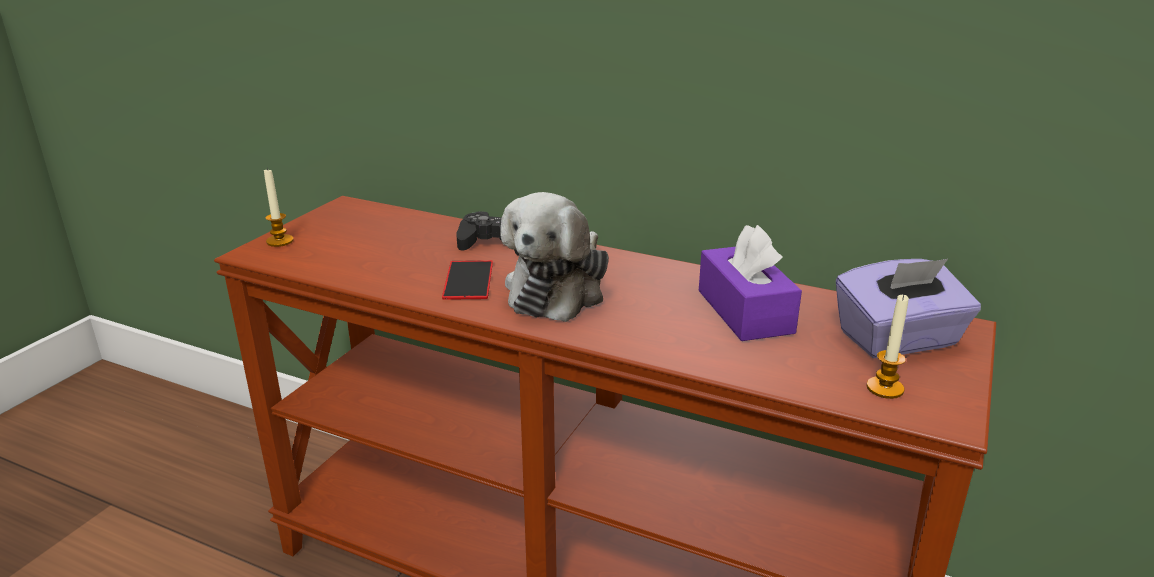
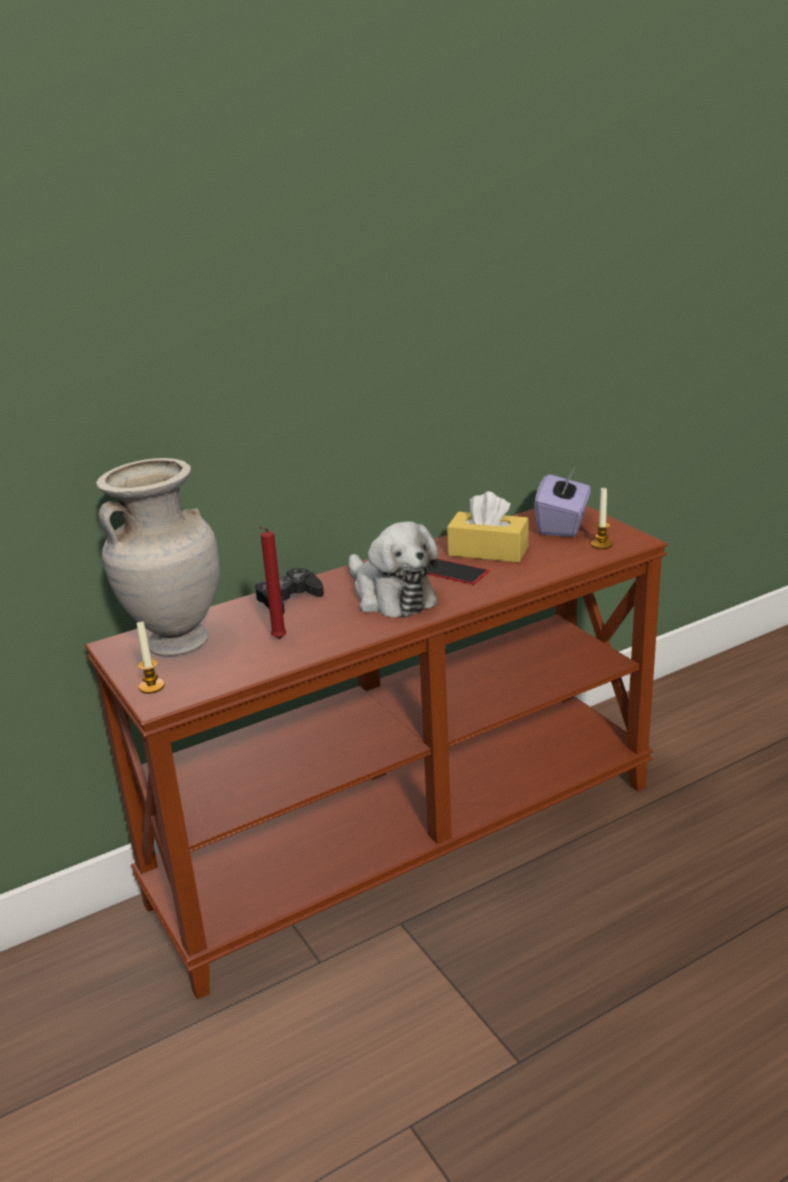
camera: 55 degrees left, 0 degrees up
phone [442,260,493,300] -> phone moved to [428,559,489,585]
purple tissue box [699,225,802,341] -> yellow tissue box [447,491,529,563]
none -> beige vase [96,458,220,657]
none -> red candle [258,526,287,639]

